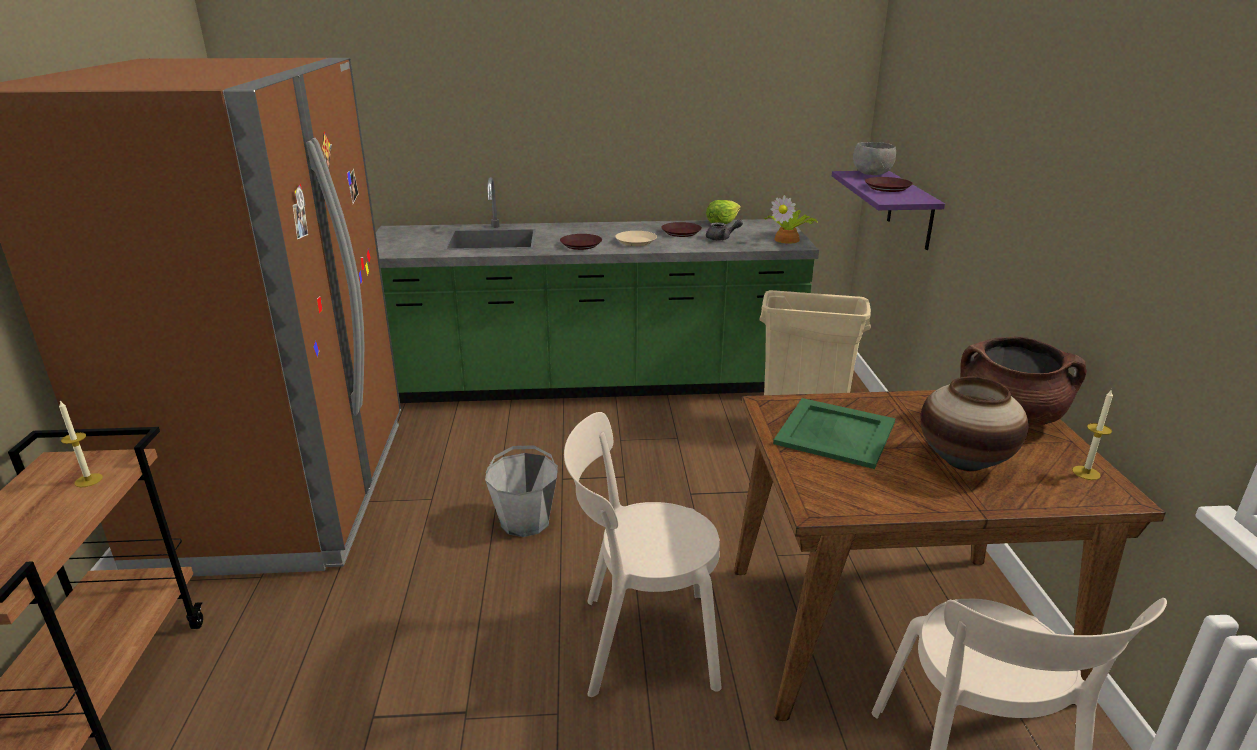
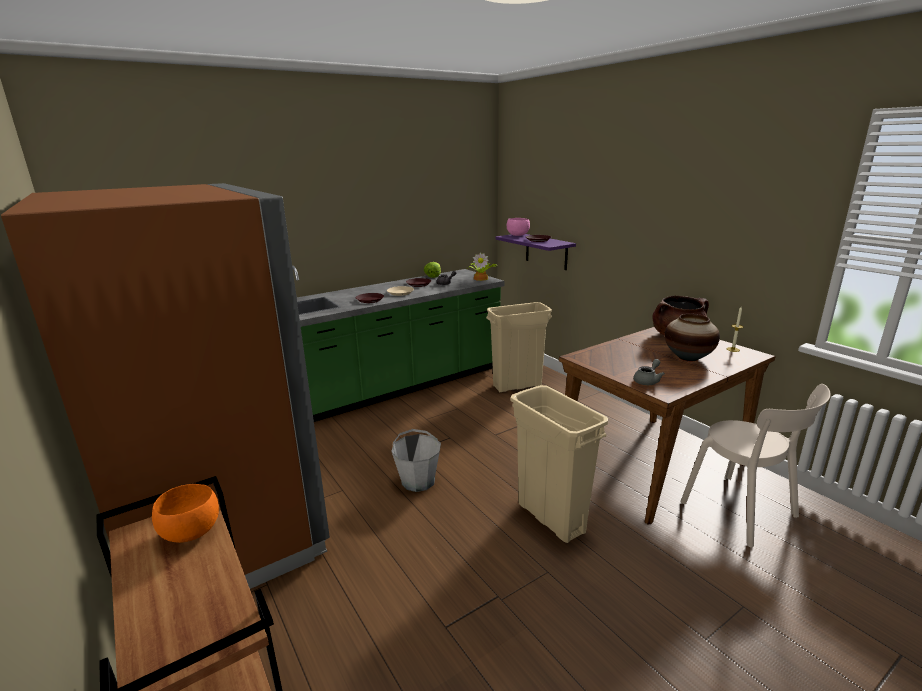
camera: 30 degrees left, 5 degrees down
candle [59,401,103,487] -> orange bowl [152,484,219,543]
beige chair [564,412,722,697] -> beige trash can [510,385,608,543]
green tray [773,398,896,469] -> none
grey bowl [853,142,896,175] -> pink bowl [507,218,530,236]
none -> grey teapot [633,359,665,385]

